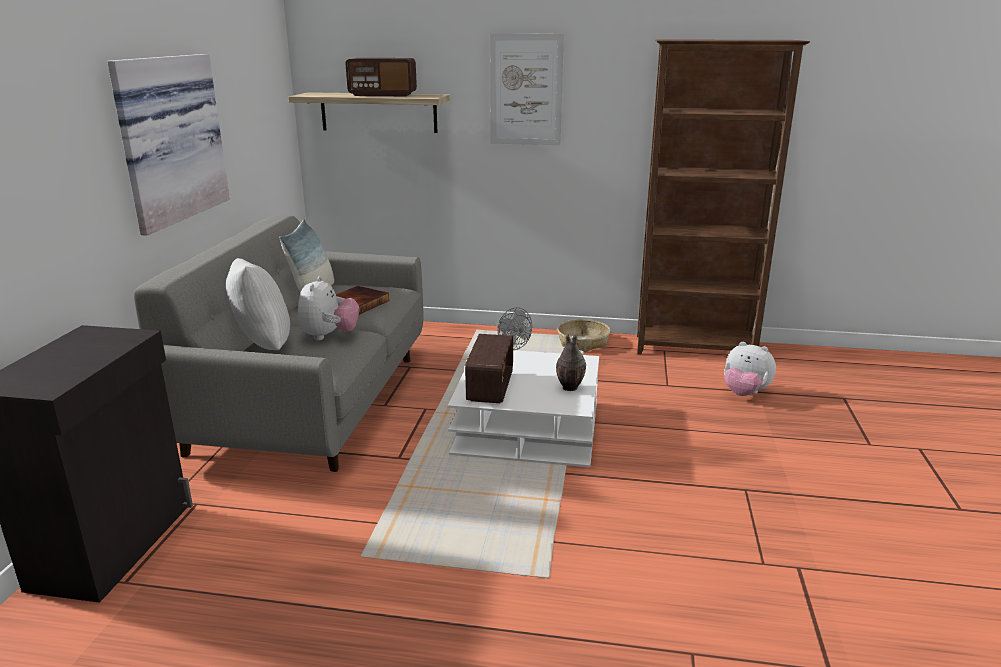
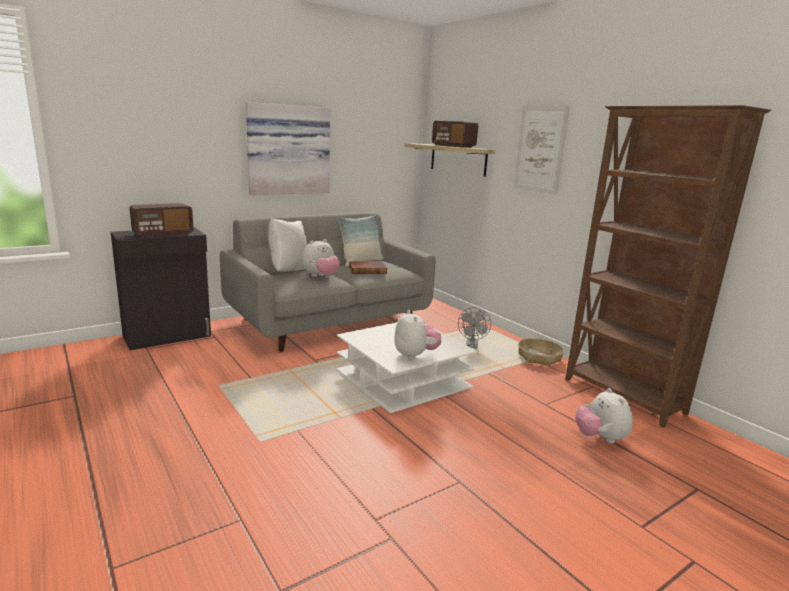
camera: 45 degrees right, 5 degrees down
radio [465,334,513,403] -> radio moved to [129,203,194,238]
vase [556,334,586,391] -> plush toy [394,310,441,360]

